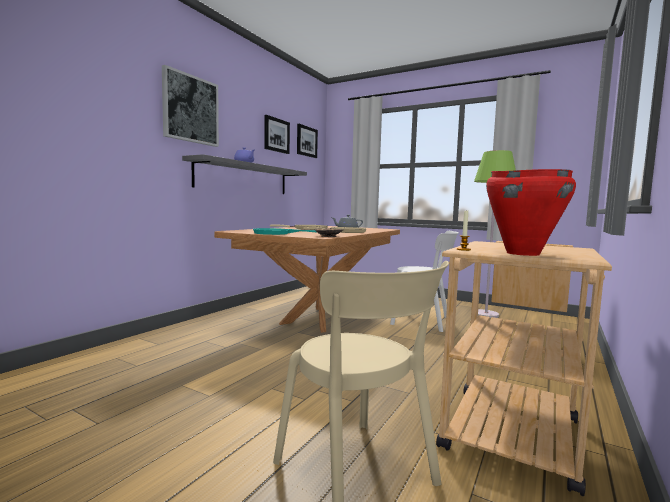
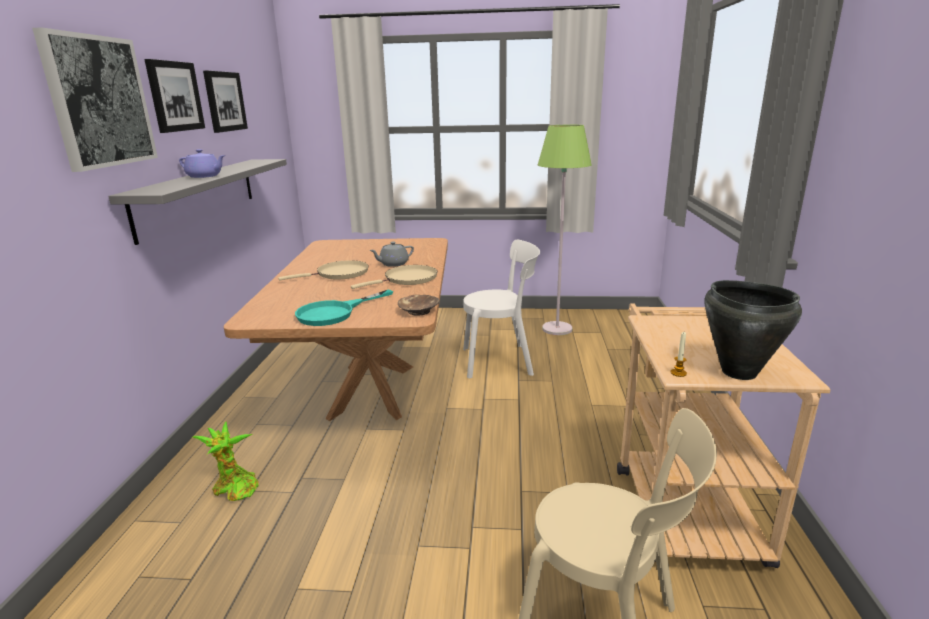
camera: 25 degrees left, 15 degrees up
picture [297,124,318,158] -> picture moved to [144,59,205,133]
red cooking pot [486,169,576,256] -> black cooking pot [705,280,802,380]
none -> potted plant [192,422,259,501]

